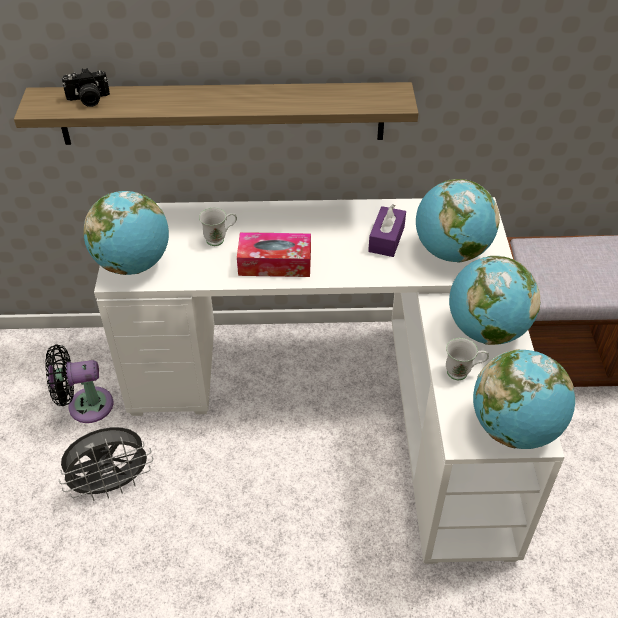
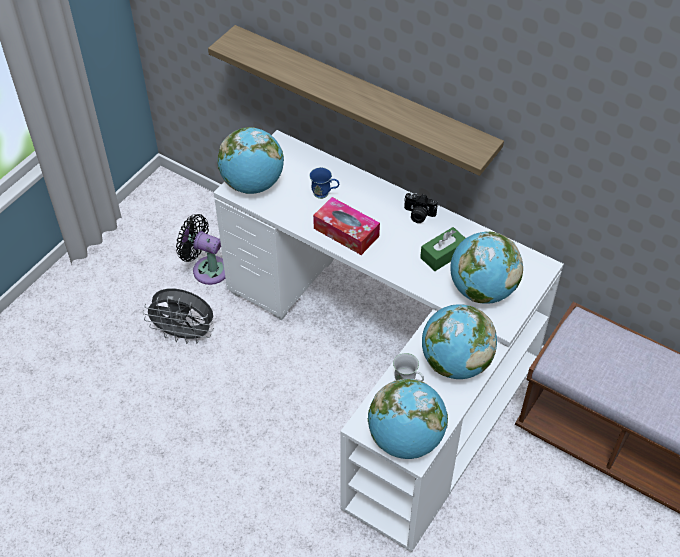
camera: 35 degrees right, 5 degrees up
camera [62,68,110,107] -> camera moved to [404,193,438,223]
white mug [199,208,237,246] -> blue mug [309,167,339,199]
purple tissue box [368,204,406,257] -> green tissue box [420,227,466,271]

